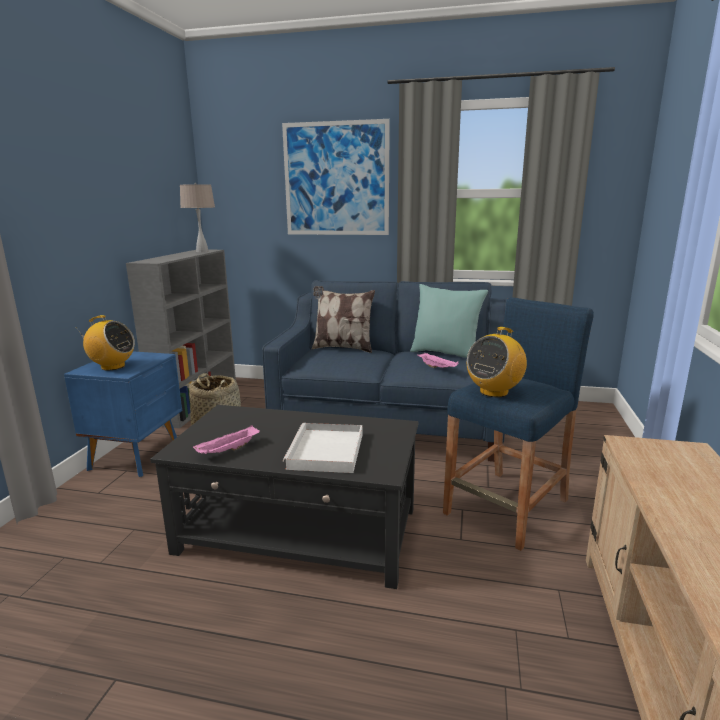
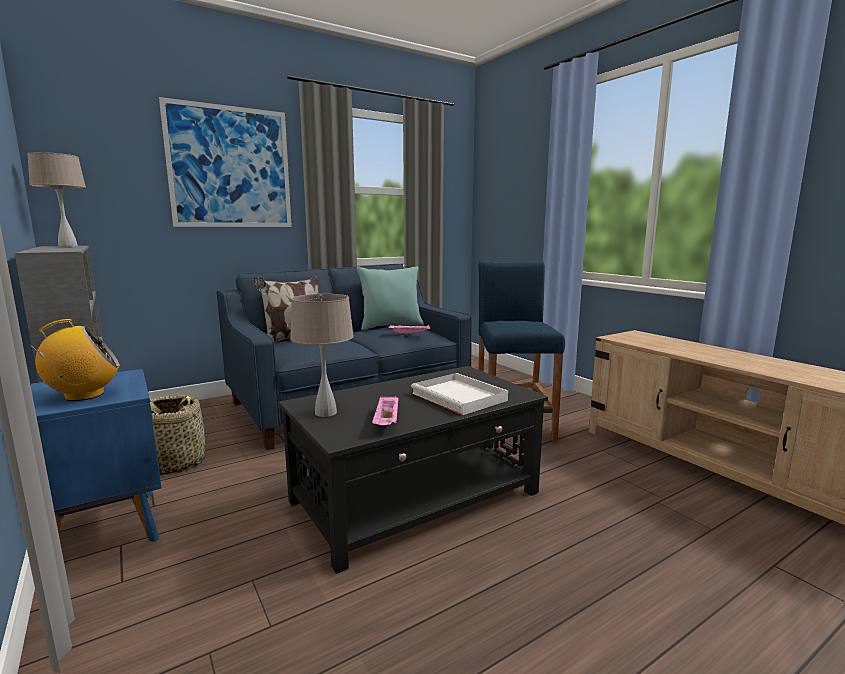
camera: 45 degrees left, 5 degrees down
radio [467,327,527,397] -> none
none -> beige table lamp [290,294,354,417]

